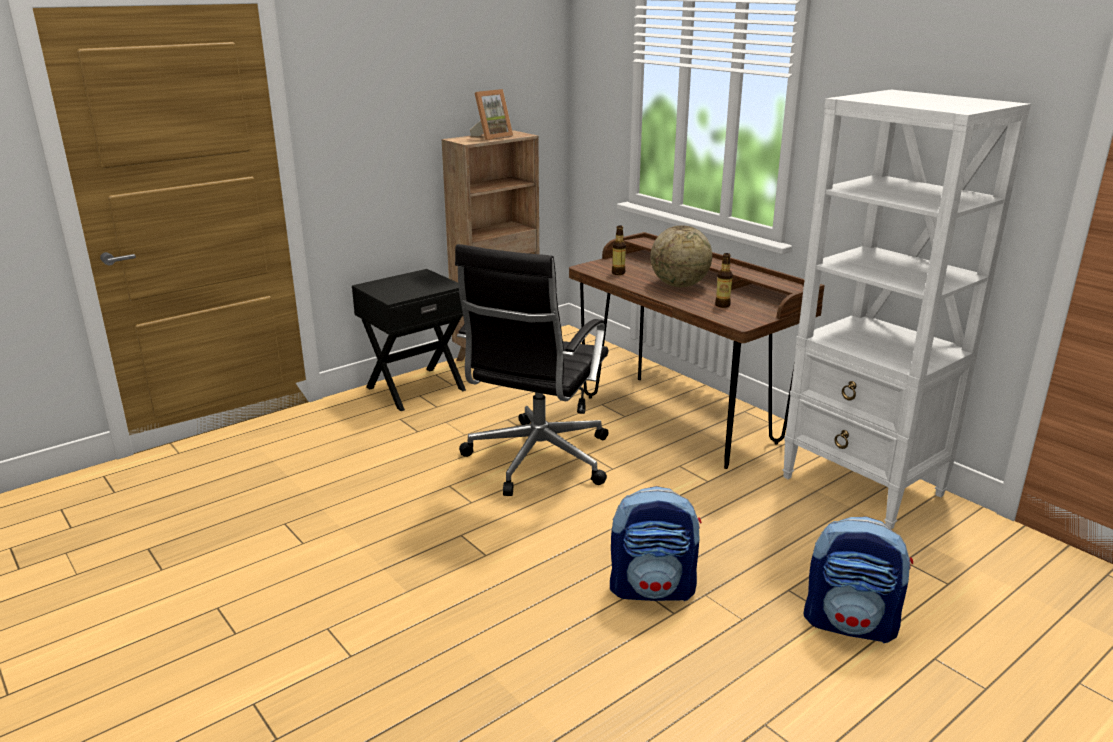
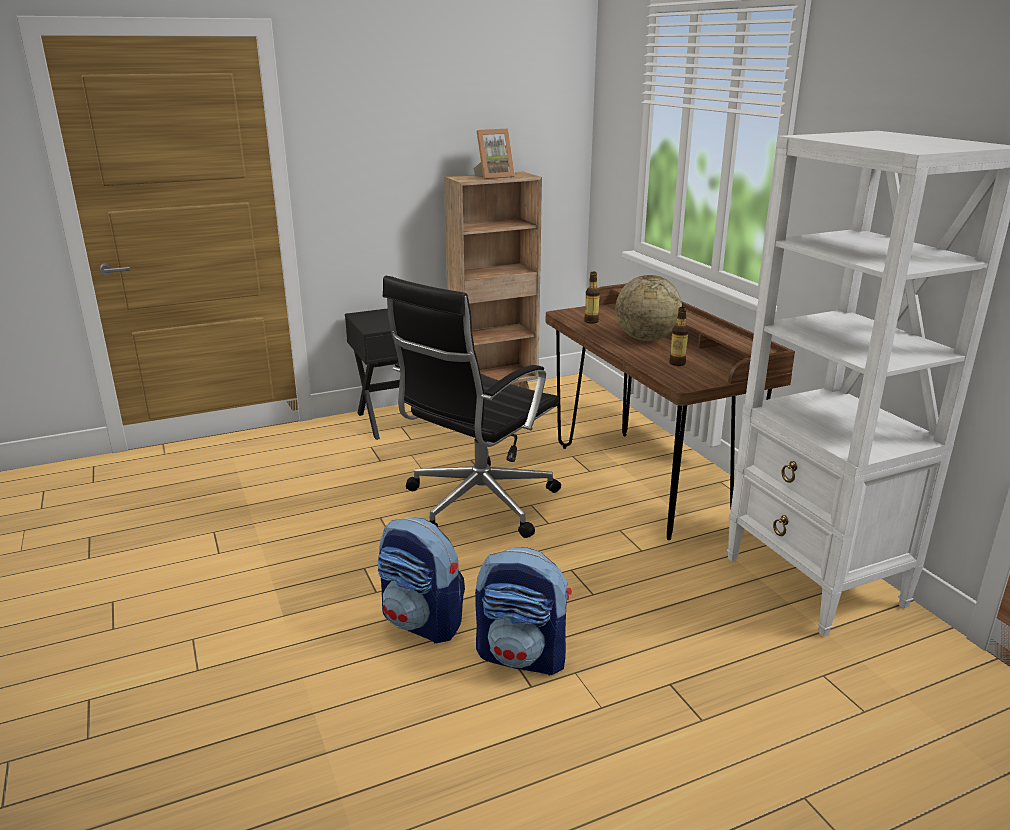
camera: 15 degrees right, 0 degrees up
backpack [804,517,913,643] -> backpack moved to [378,517,465,643]

